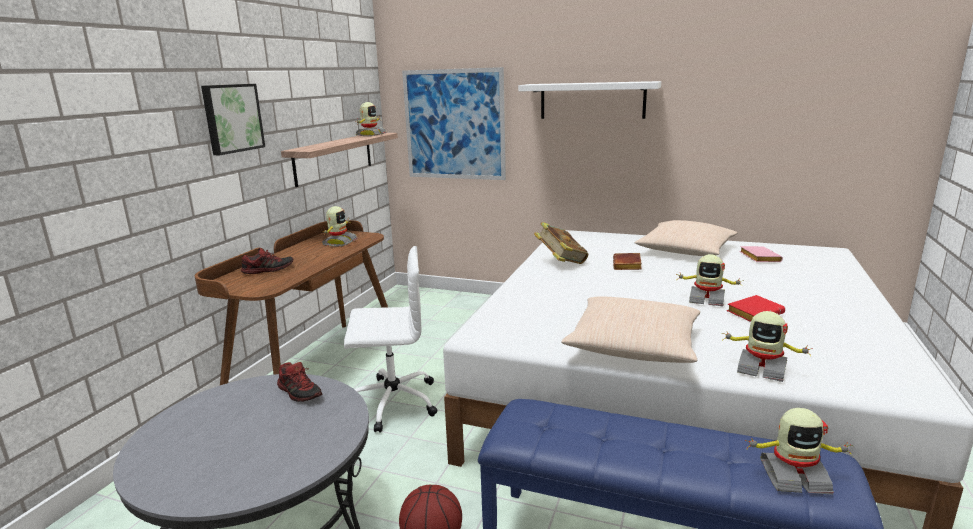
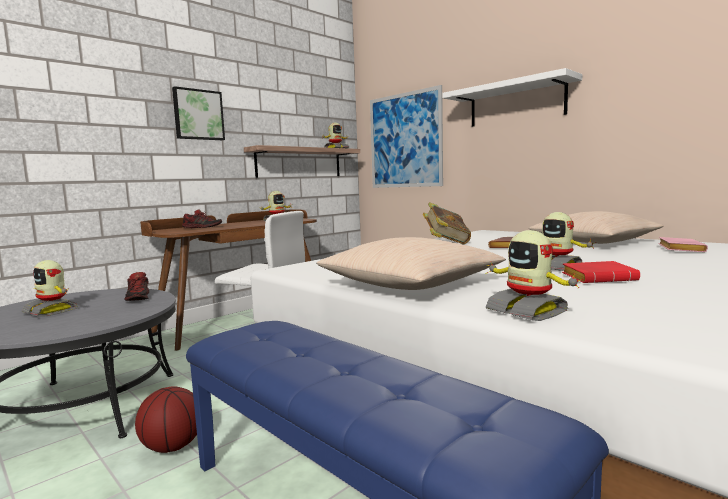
camera: 25 degrees right, 10 degrees down
toy robot [744,408,852,495] -> toy robot moved to [22,260,78,317]

